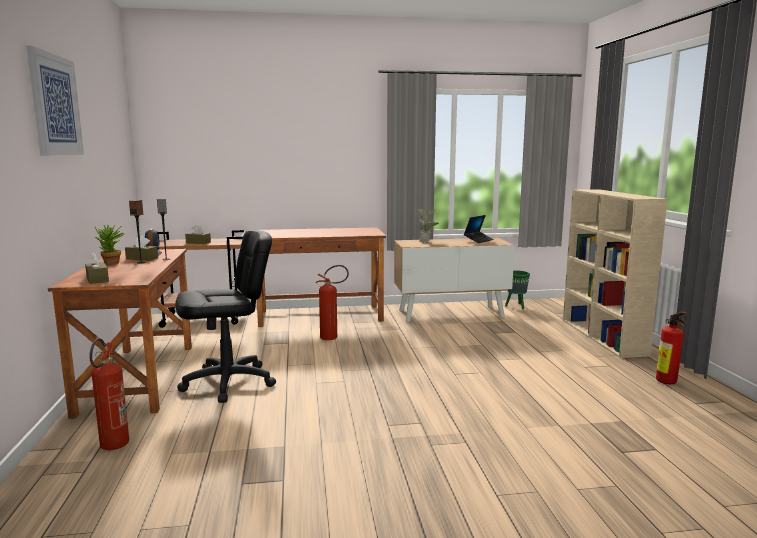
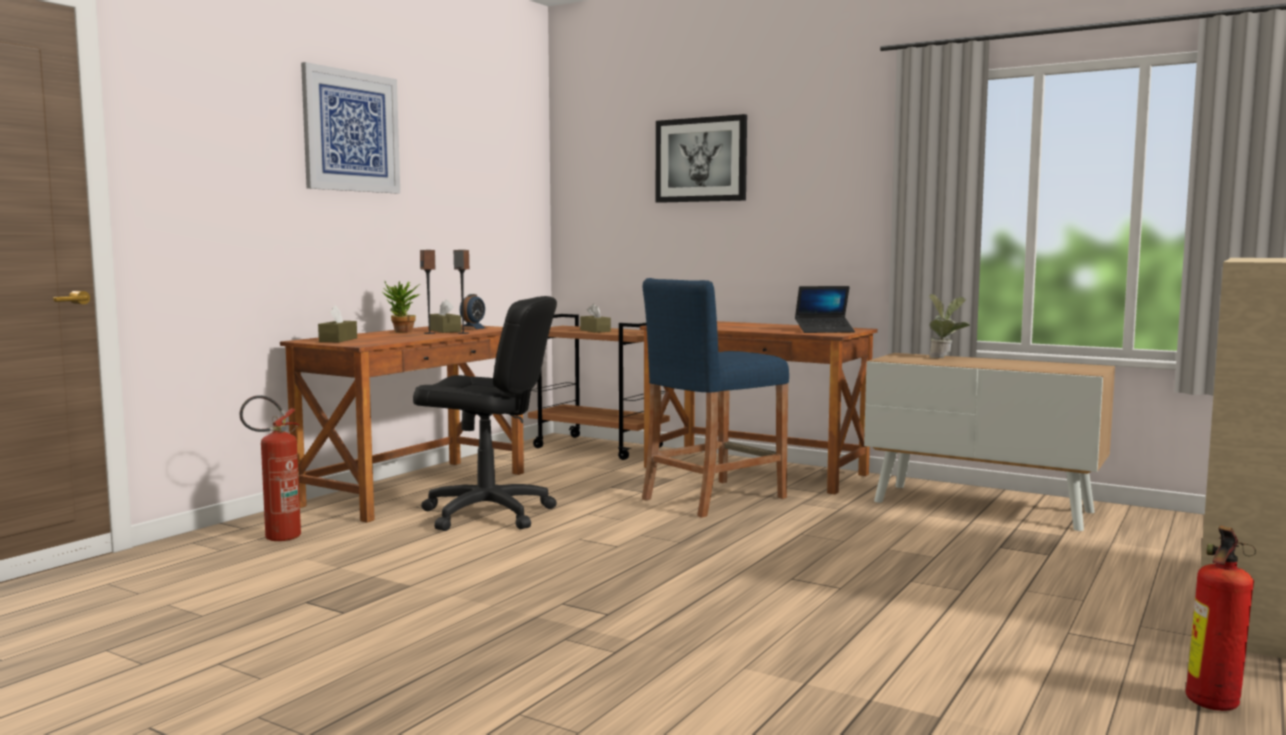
camera: 40 degrees right, 5 degrees down
fire extinguisher [316,265,349,340] -> blue stool [642,278,789,518]
laptop [464,215,494,243] -> laptop moved to [795,286,855,333]
green planter [505,270,530,309] -> none
none -> picture [656,114,747,203]

